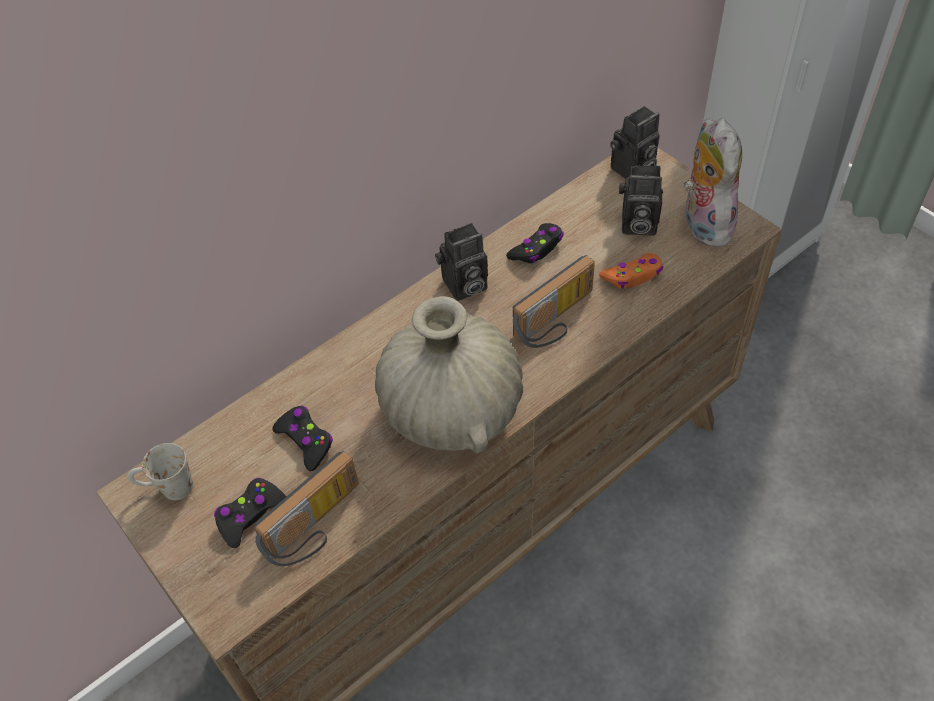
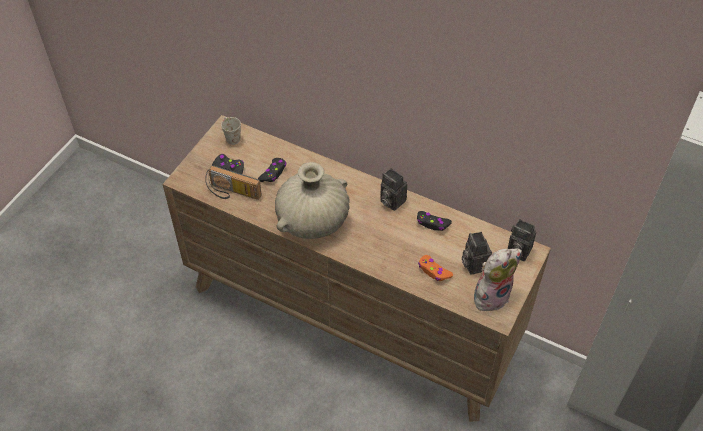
camera: 65 degrees right, 0 degrees up
radio [513,255,595,348] -> none

